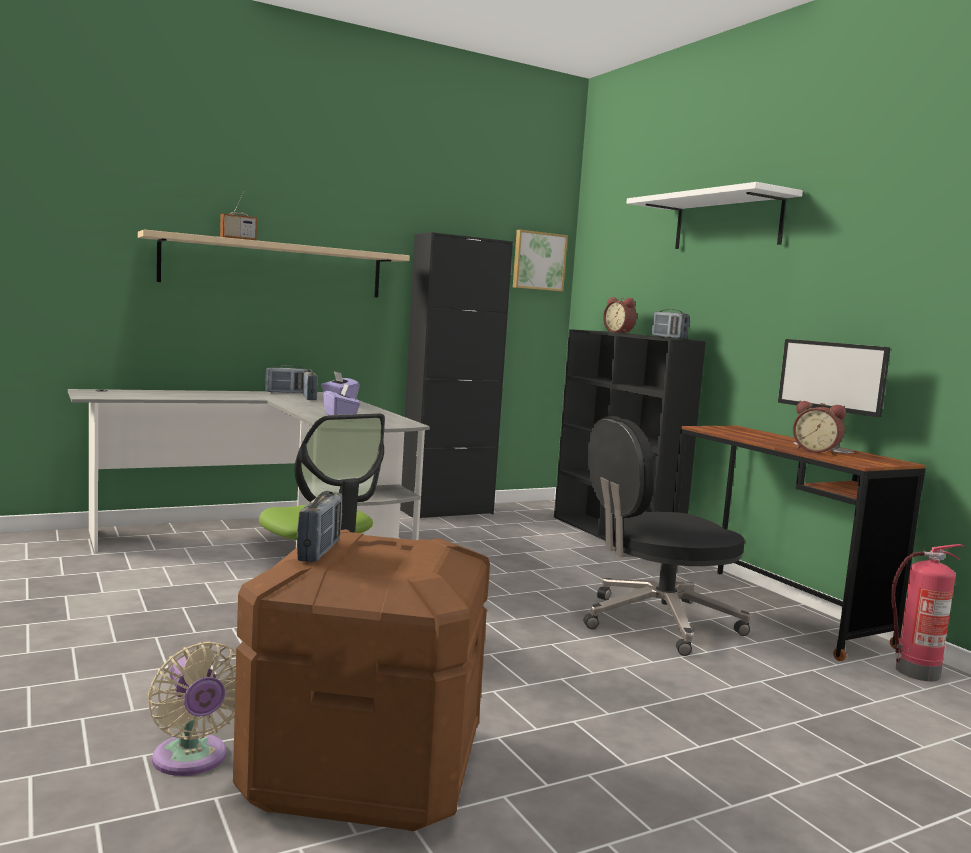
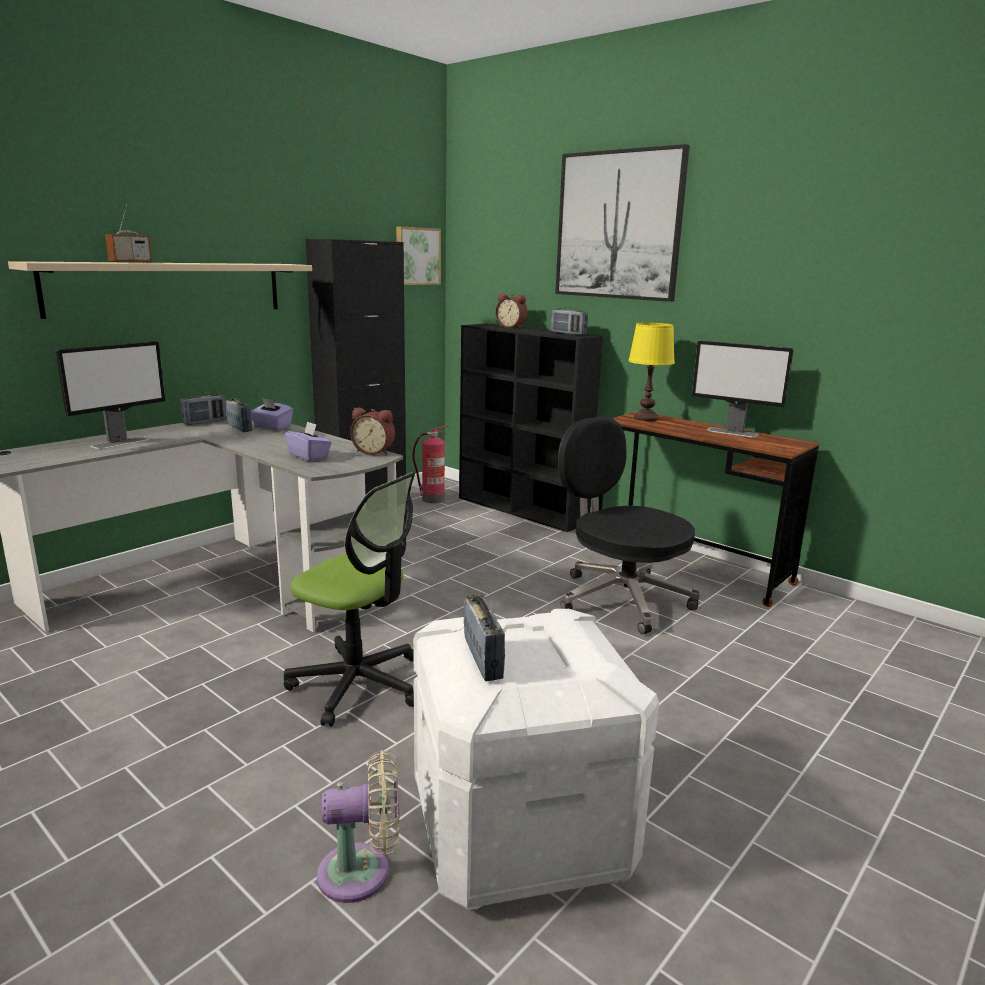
camera: 20 degrees left, 10 degrees up
beige fan [148,642,236,776] -> beige fan turned 45 degrees counterclockwise [317,750,399,903]
brown storage box [233,529,490,831] -> white storage box [413,609,659,910]
black office chair [583,416,750,656] -> black office chair turned 90 degrees clockwise [558,416,700,634]
white shelf [627,182,803,249] -> picture [555,144,690,302]
alarm clock [793,401,846,455] -> alarm clock moved to [350,407,395,455]
fire extinguisher [891,544,965,681] -> fire extinguisher moved to [412,426,448,503]
none -> monitor [56,341,165,449]
none -> yellow table lamp [628,322,675,421]

